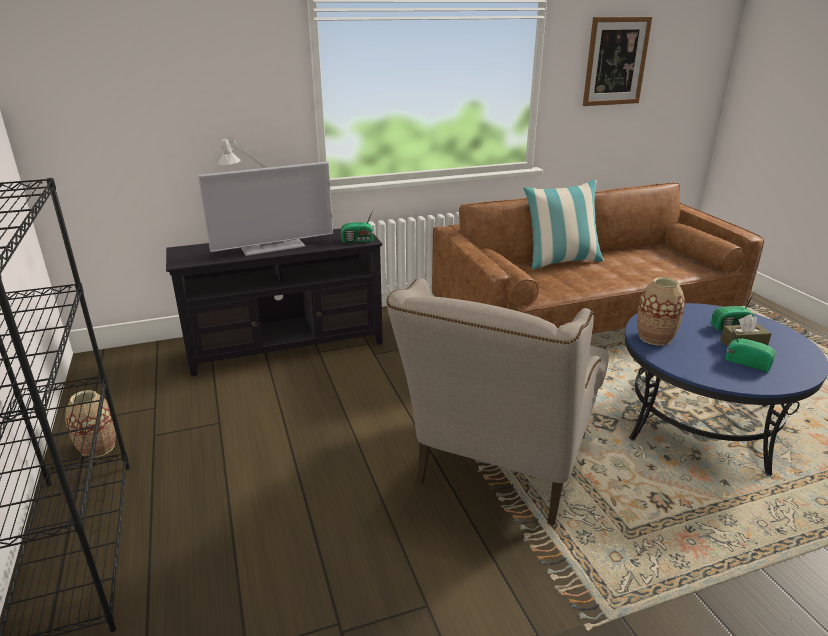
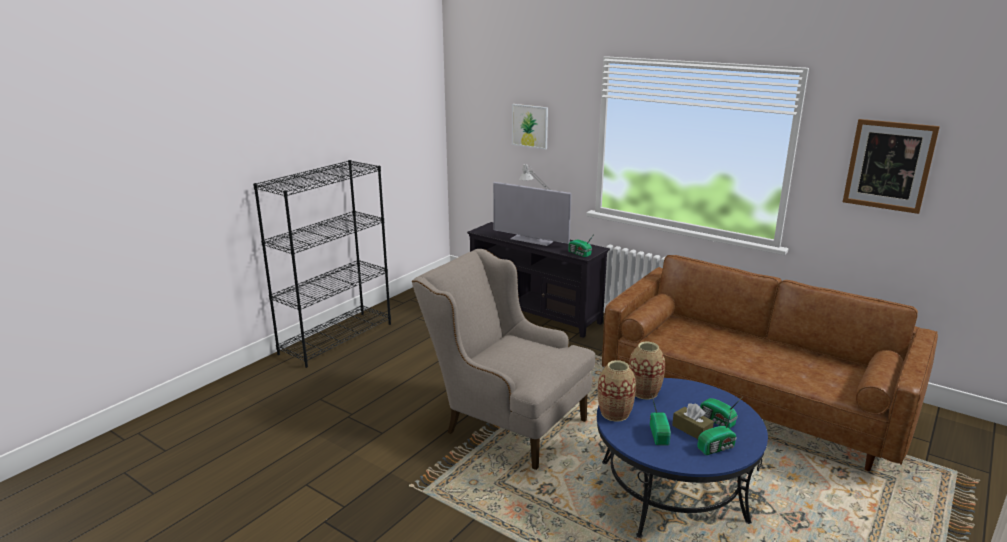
camera: 55 degrees right, 5 degrees down
vase [65,390,116,458] -> vase moved to [598,360,636,422]
beige armchair [386,278,609,526] -> beige armchair turned 45 degrees clockwise [412,249,595,470]
pillow [523,180,604,269] -> none
none -> picture [512,104,548,150]
none -> radio [697,410,737,455]

